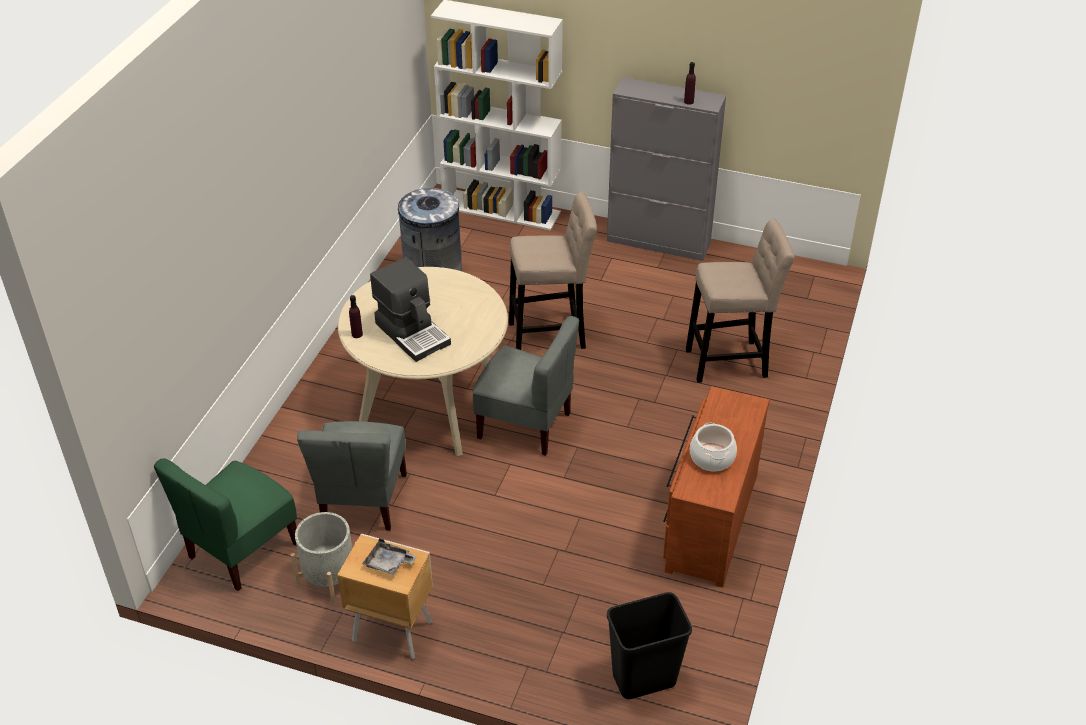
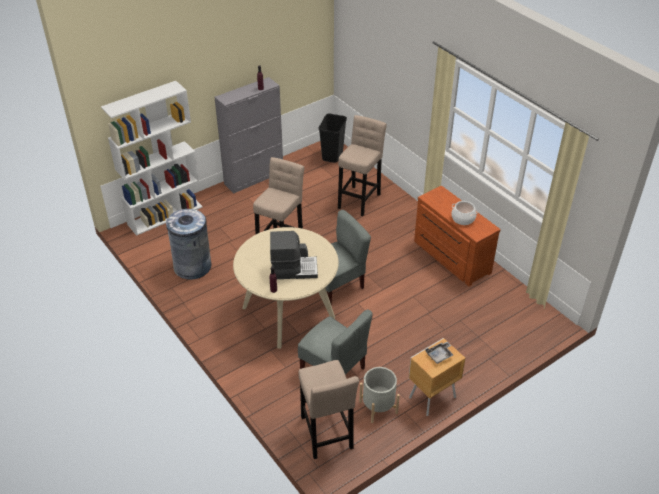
camera: 55 degrees left, 0 degrees up
green chair [154,458,297,591] -> beige stool [298,360,359,459]
black trash can [607,592,692,699] -> black trash can moved to [319,114,347,163]

